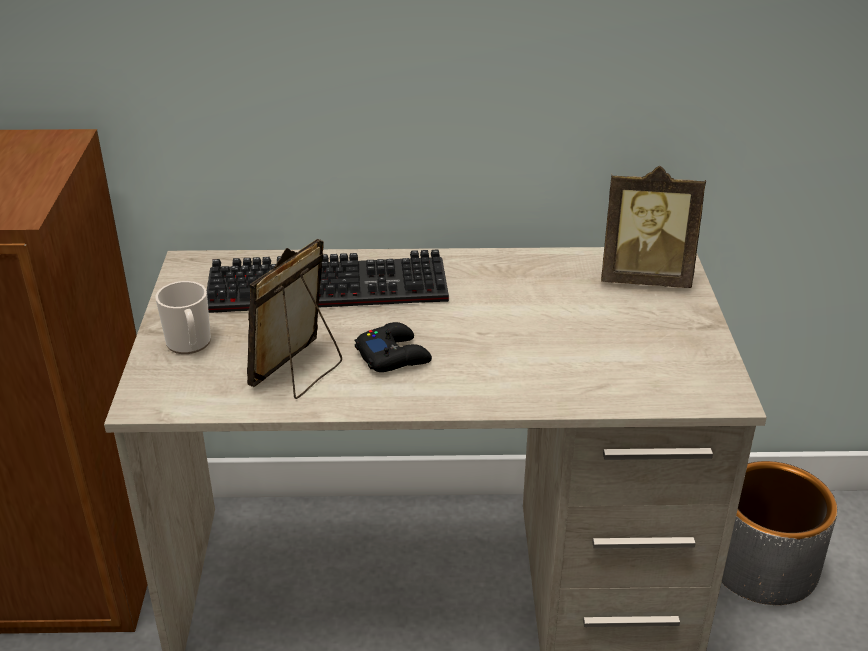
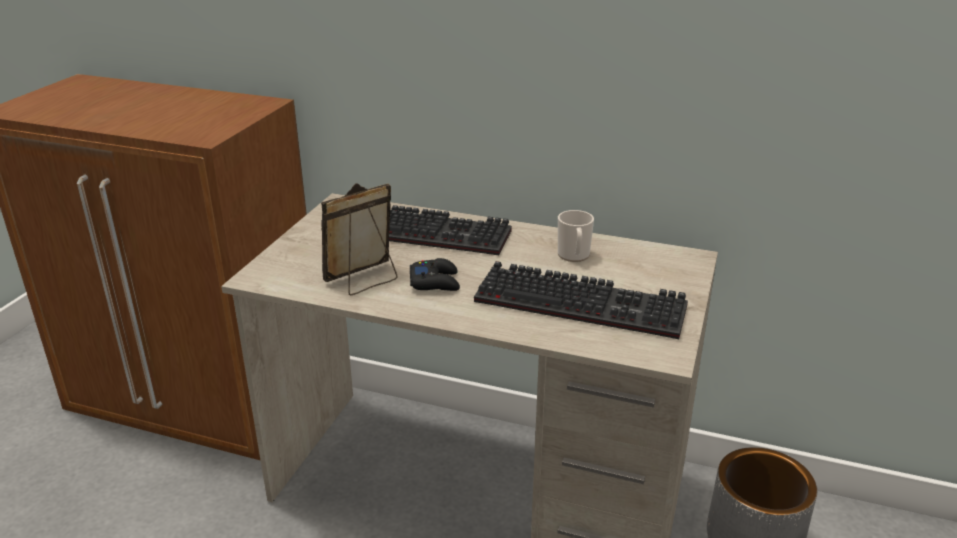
camera: 20 degrees right, 5 degrees down
mug [155,281,211,354] -> mug moved to [558,210,594,262]
picture frame [601,166,706,288] -> none
none -> keyboard [474,261,688,339]

